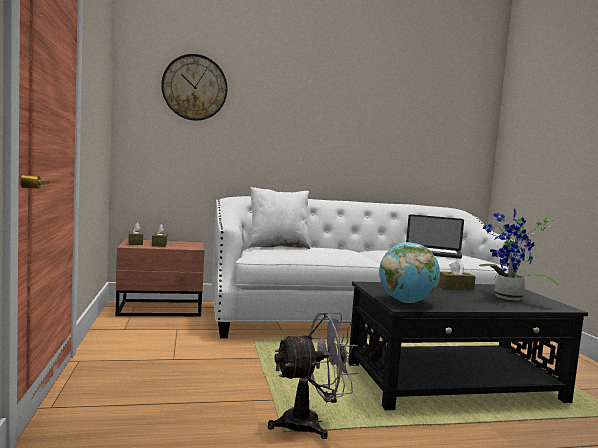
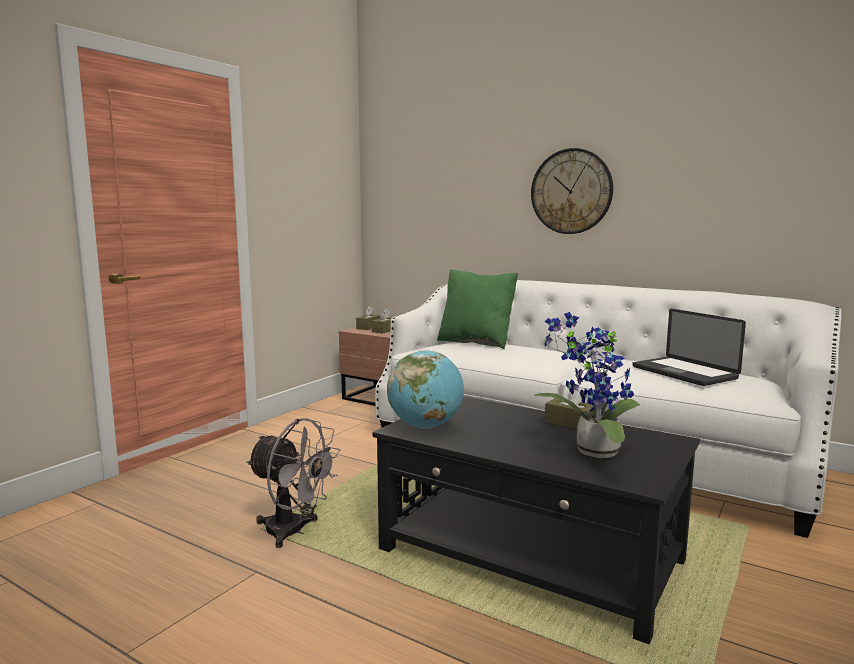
camera: 45 degrees right, 5 degrees up
wall clock [161,54,228,121] -> wall clock moved to [531,148,613,234]
white pillow [248,187,310,249] -> green pillow [437,269,518,349]

